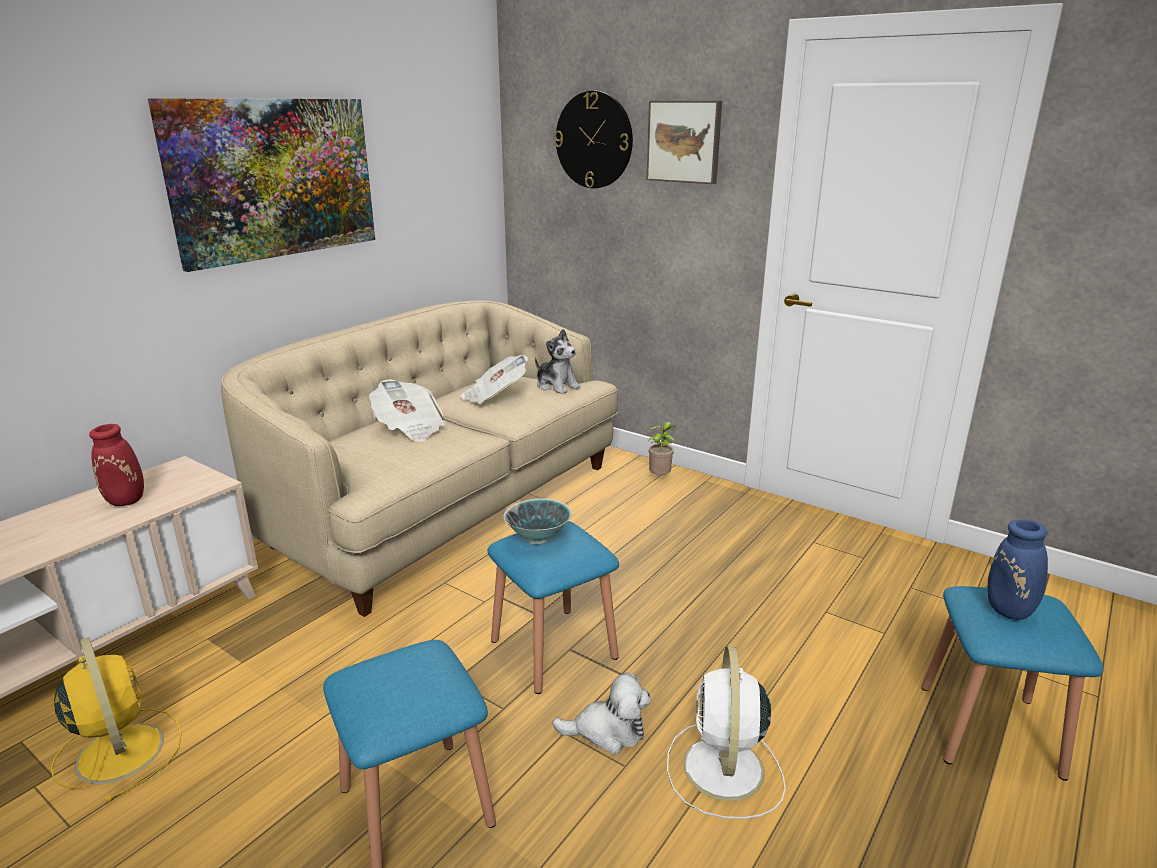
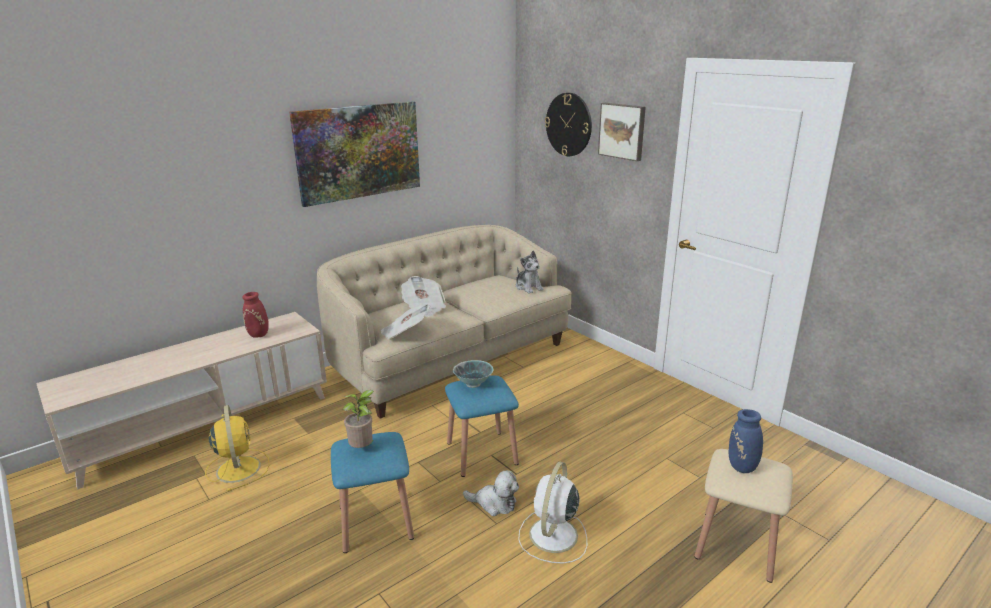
camera: 15 degrees right, 0 degrees up
newspaper [460,355,529,404] -> newspaper moved to [380,303,430,340]
potted plant [648,422,676,475] -> potted plant moved to [343,390,374,448]
blue stool [921,586,1103,781] -> beige stool [695,449,793,583]

